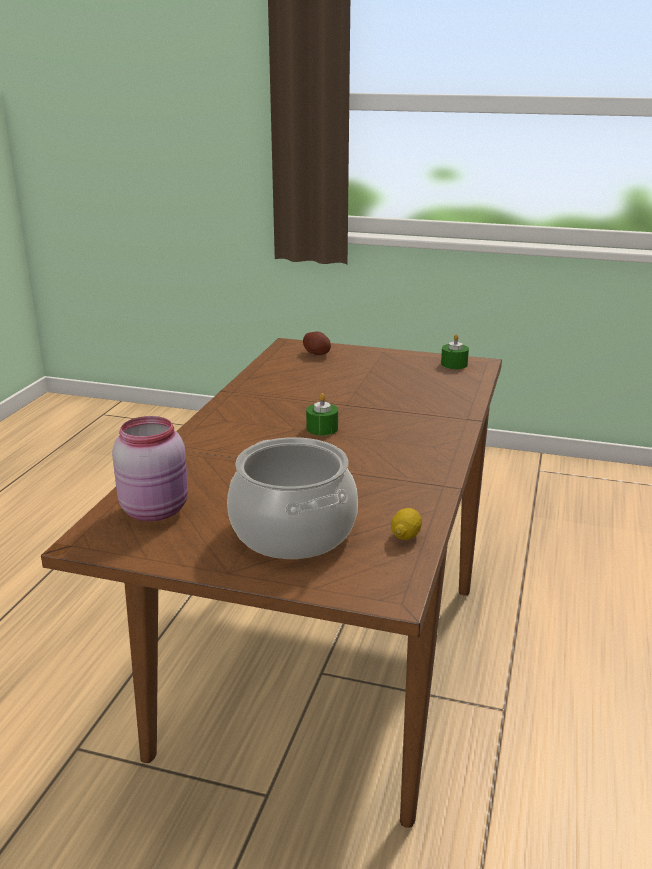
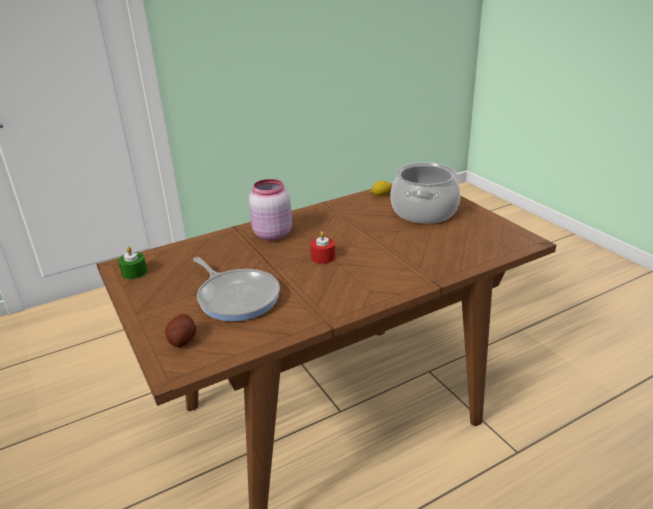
camera: 135 degrees left, 5 degrees up
pink jar [112,416,188,521] -> pink jar moved to [249,179,292,241]
green candle [306,393,338,436] -> red candle [310,231,335,264]
none -> frying pan [193,257,280,321]

